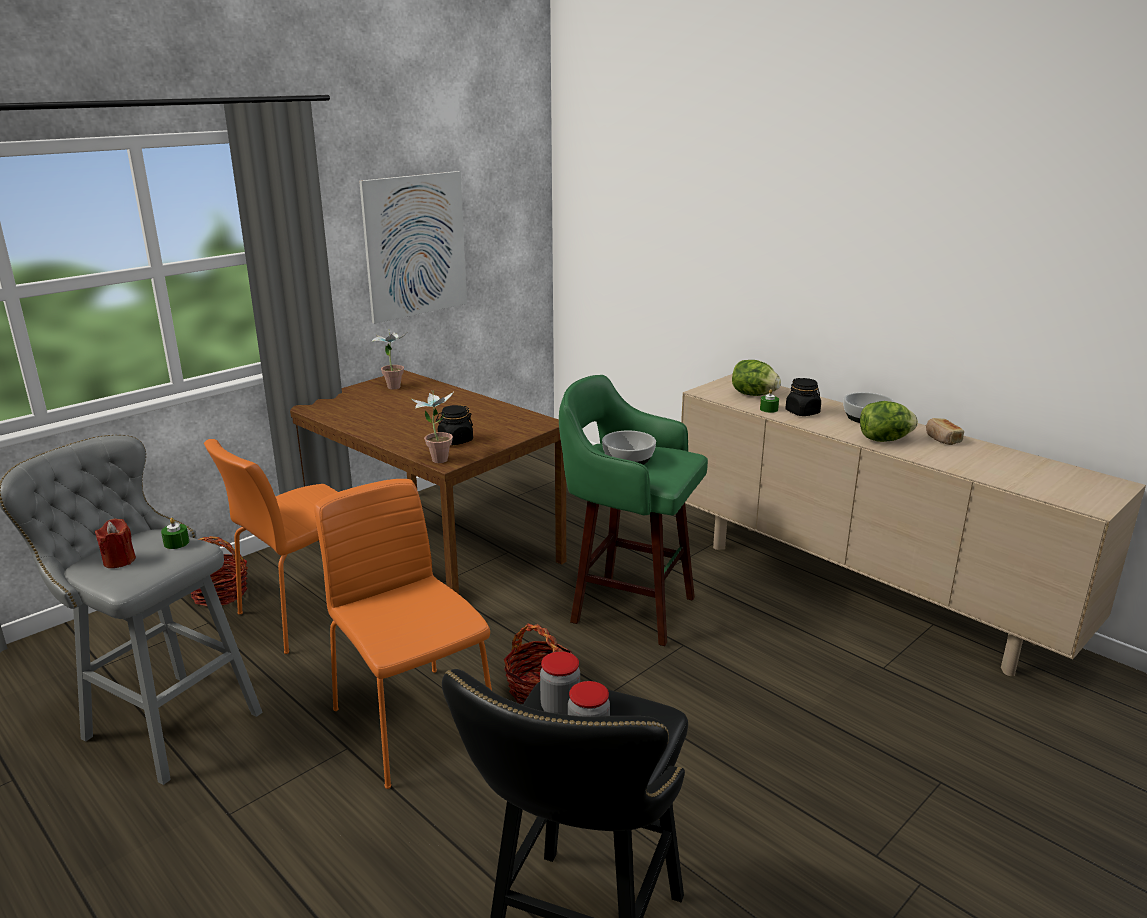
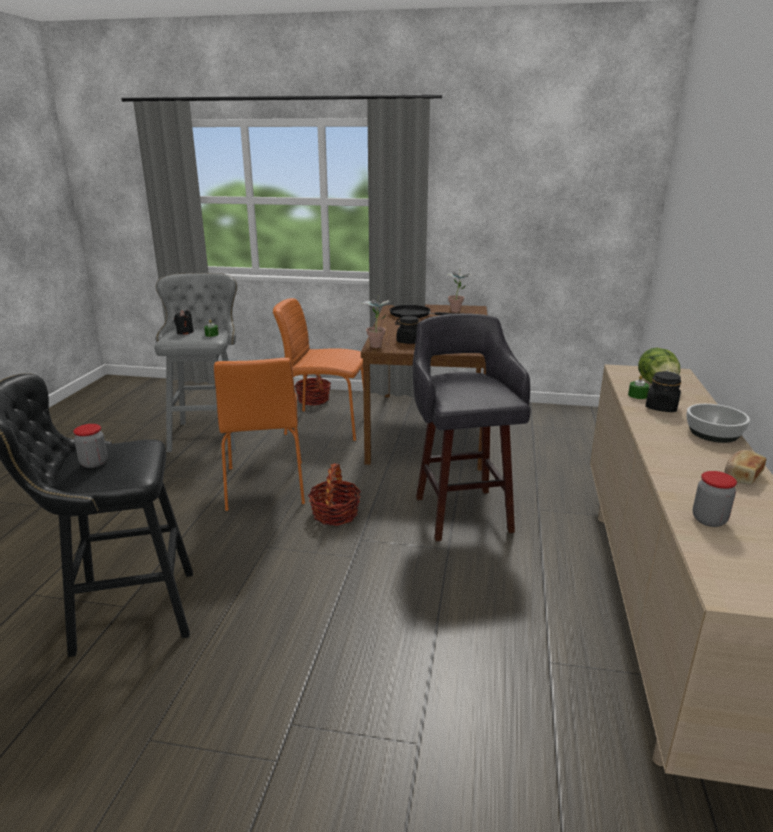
camera: 55 degrees right, 0 degrees up
red candle [95,518,136,568] -> black candle [174,310,194,335]
orange chair [314,479,492,789] -> orange chair turned 150 degrees clockwise [214,358,305,511]
picture [359,171,467,324] -> none
jar [540,651,580,715] -> jar moved to [693,471,737,527]
green stool [559,375,708,646] -> grey stool [413,313,531,541]
bowl [602,431,656,465] -> none
lettuce [860,401,918,442] -> none
none -> black frying pan [390,305,456,318]

